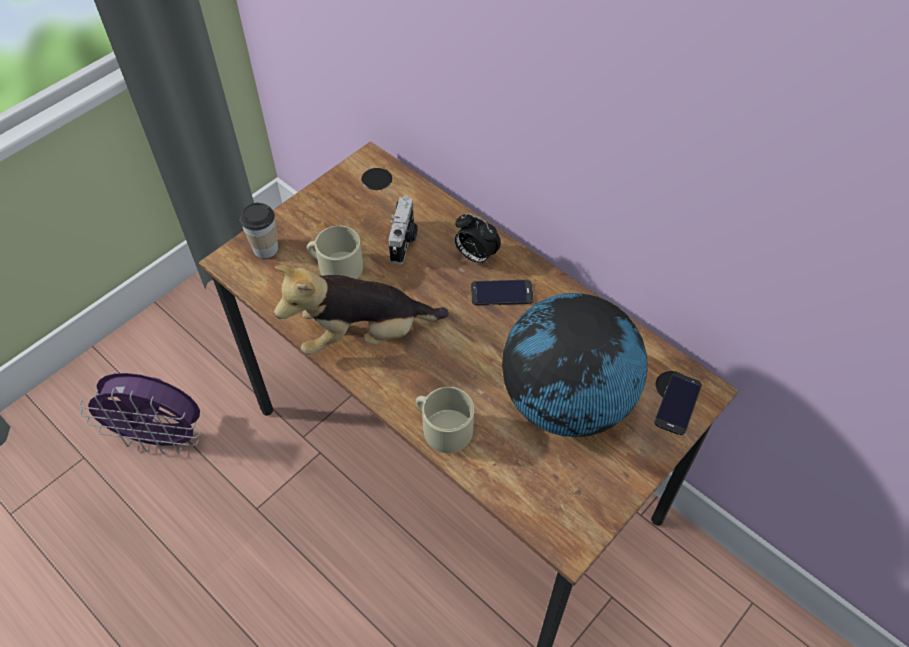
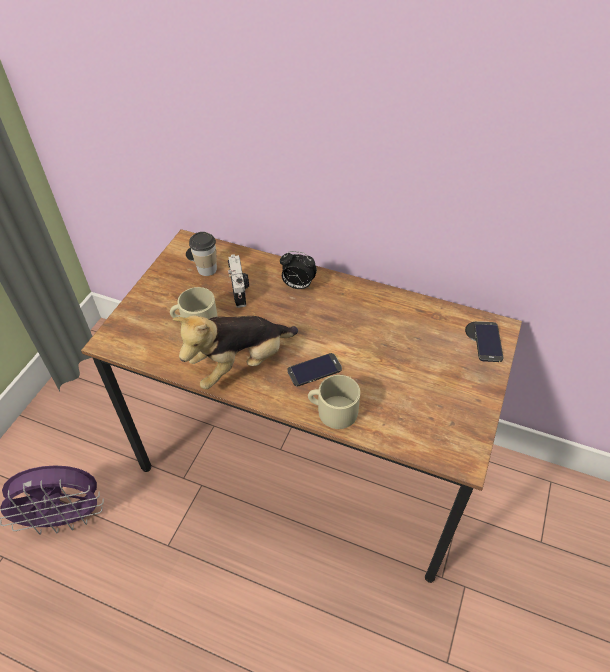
camera: 20 degrees left, 5 degrees down
cup [240,203,278,258] -> cup moved to [189,232,217,276]
phone [471,280,533,306] -> phone moved to [287,353,342,386]
globe [502,293,648,437] -> none

